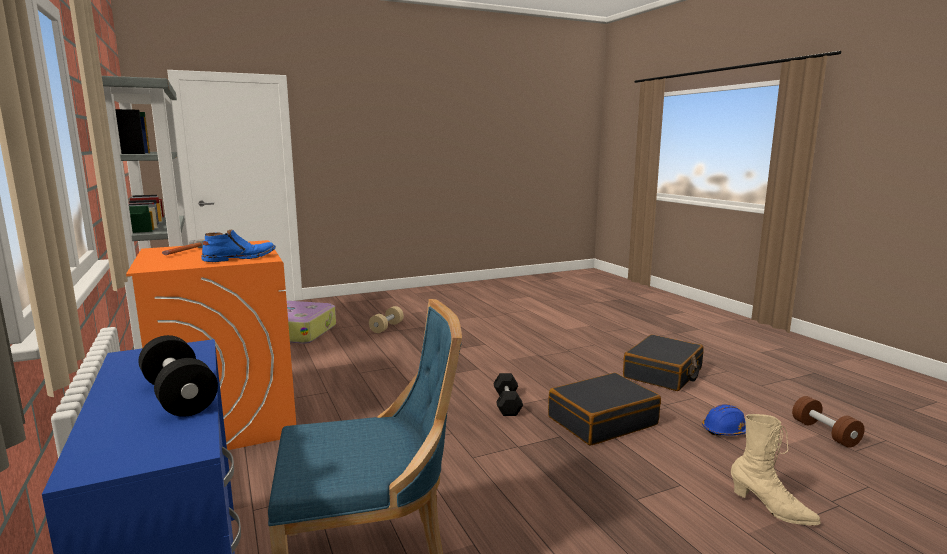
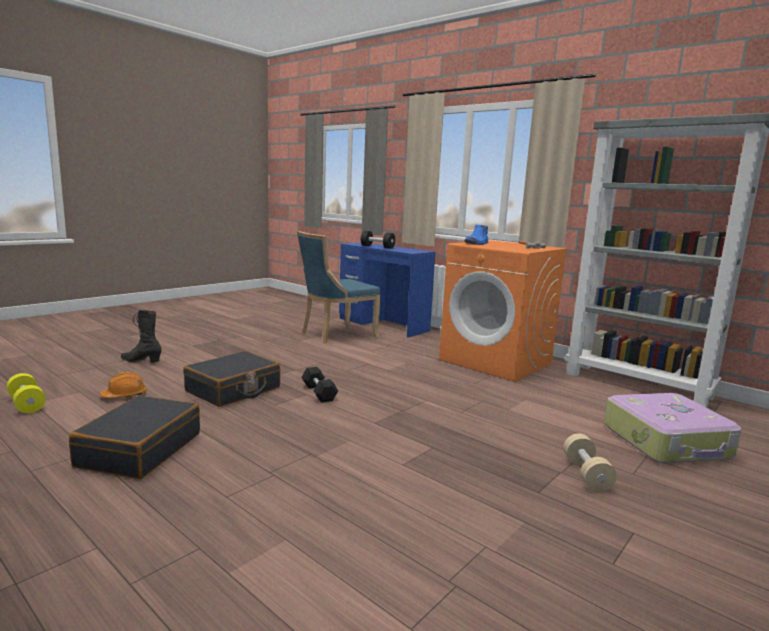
camera: 155 degrees right, 0 degrees up
blue hard hat [702,404,746,435] -> orange hard hat [100,372,147,398]
beige boot [731,414,820,526] -> black boot [121,310,162,363]
brown dumbbell [792,396,864,448] -> yellow dumbbell [6,373,46,413]

